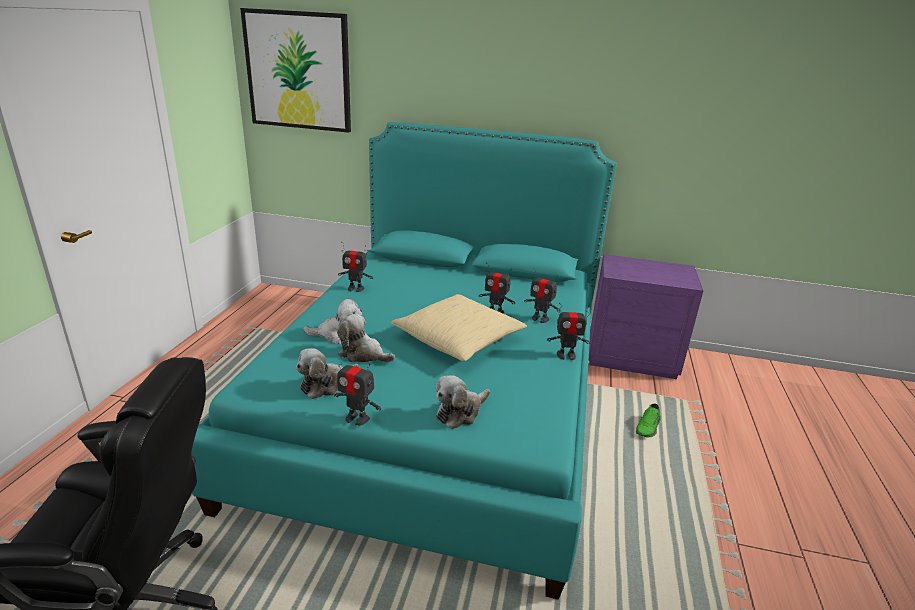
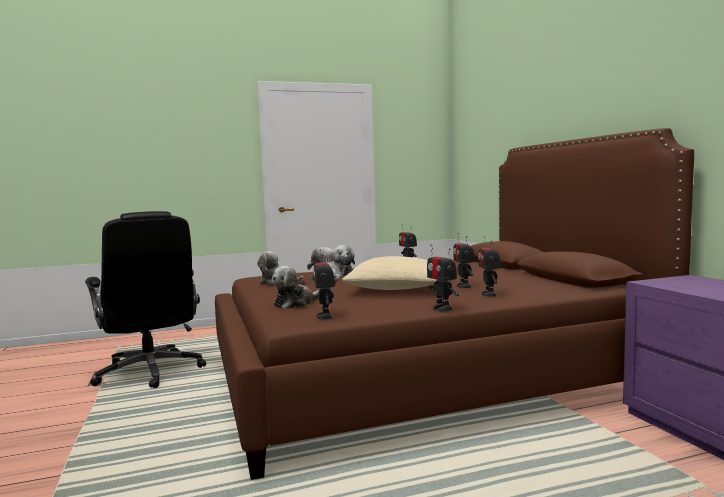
camera: 60 degrees right, 20 degrees down
turquoise bed [191,122,617,600] -> brown bed [215,128,694,480]
picture [240,8,351,133] -> none
toy robot [334,353,381,426] -> toy robot moved to [313,249,335,319]
plush toy [435,375,490,429] -> plush toy turned 60 degrees counterclockwise [272,266,320,309]
green shoe [636,404,661,437] -> none

